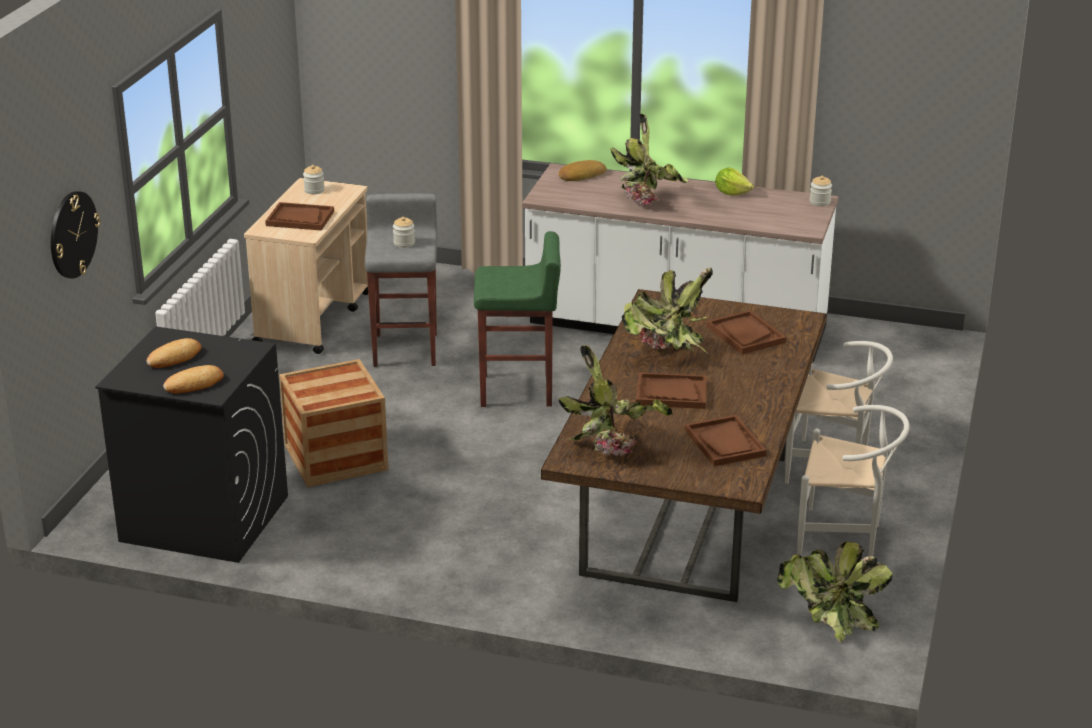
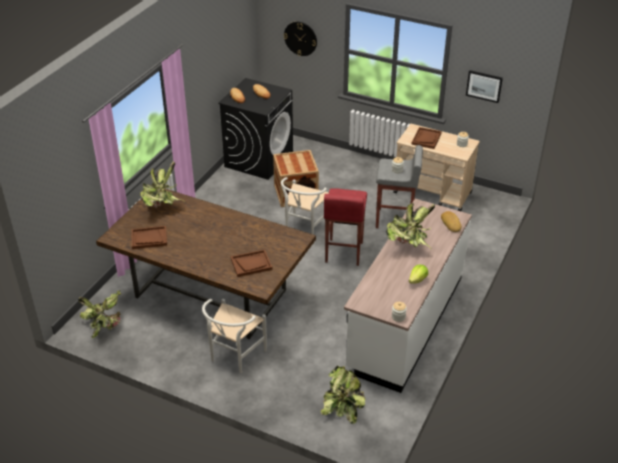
camera: 100 degrees right, 10 degrees up
green stool [474,231,561,407] -> red stool [324,188,367,266]
potted plant [622,268,713,354] -> potted plant moved to [321,366,365,424]
brown tray [636,372,707,409] -> none
white chair [797,405,910,557] -> white chair moved to [281,177,330,235]
none -> picture [466,70,503,103]

